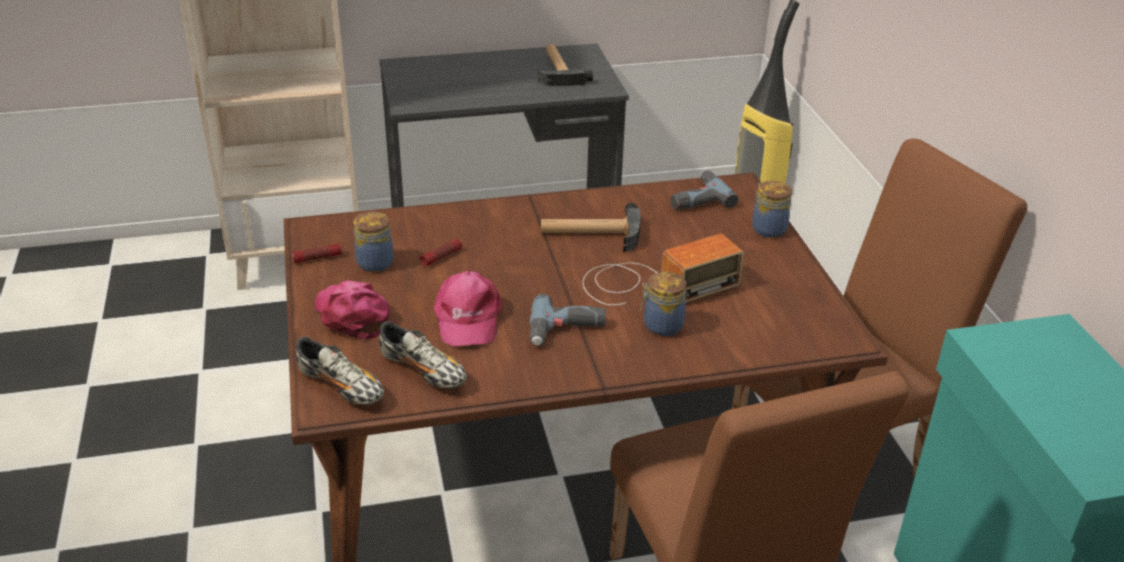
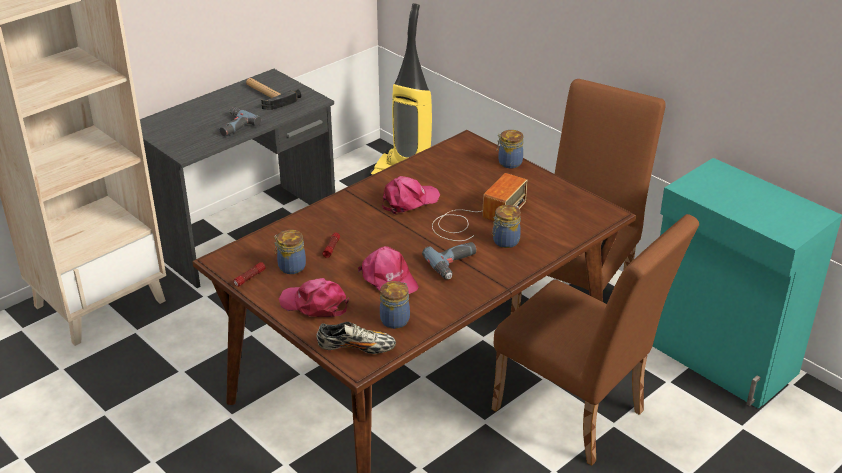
camera: 30 degrees left, 0 degrees up
shoe [379,321,467,388] -> jar [380,281,410,329]
hammer [541,203,641,252] -> pink cap [382,176,440,215]
power drill [671,170,739,210] -> power drill moved to [220,107,261,136]

